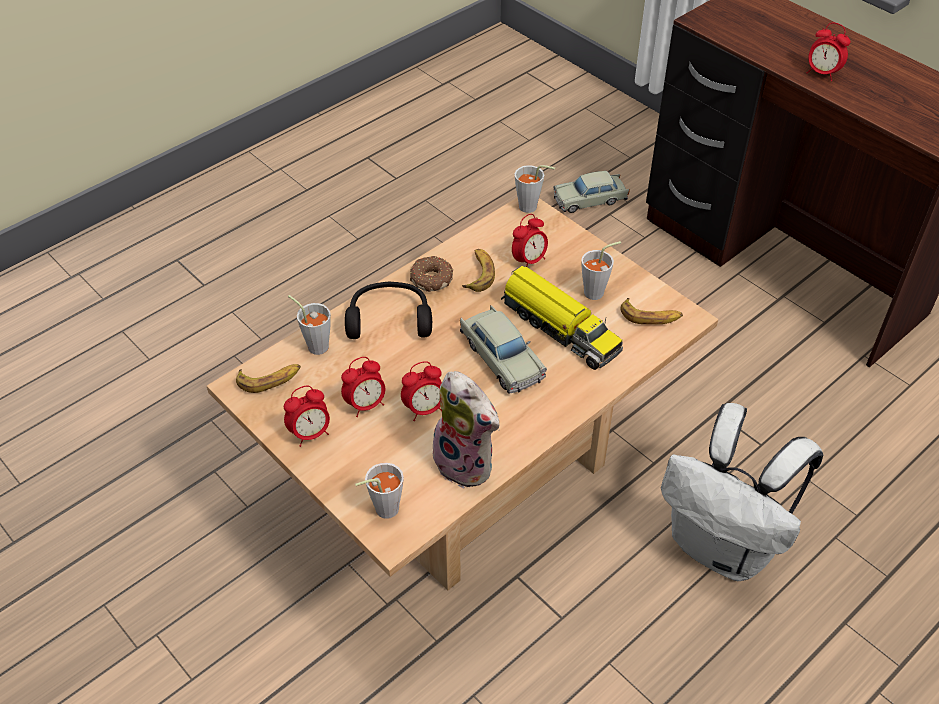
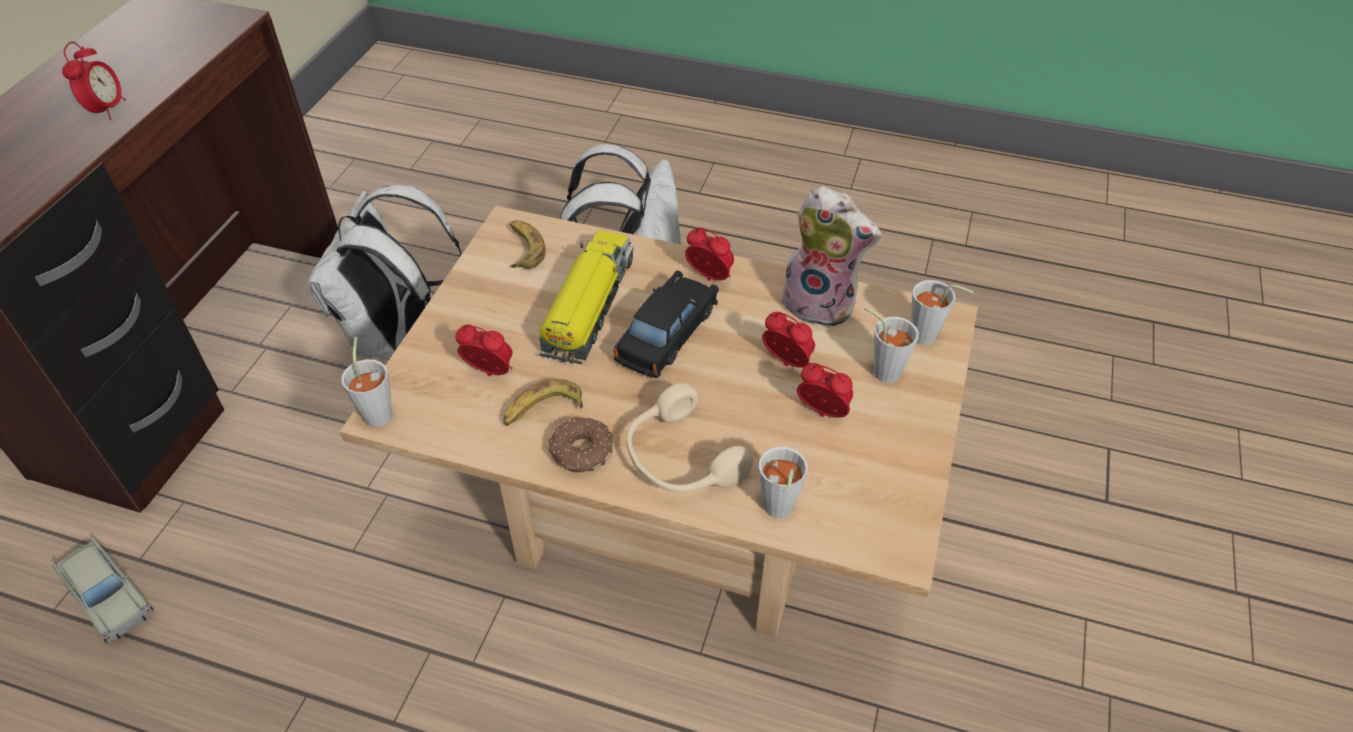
camera: 120 degrees left, 0 degrees up
banana [236,364,301,393] -> none
alarm clock [284,386,330,447] -> alarm clock moved to [685,228,734,281]
black headphones [345,281,432,339] -> beige headphones [627,383,753,493]
plush toy [433,371,500,488] -> plush toy turned 105 degrees clockwise [778,186,881,328]
beige toy car [460,305,547,394] -> black toy car [613,271,719,378]
grey cup [581,241,621,300] -> grey cup moved to [864,306,919,383]
none -> white backpack [308,185,462,360]

